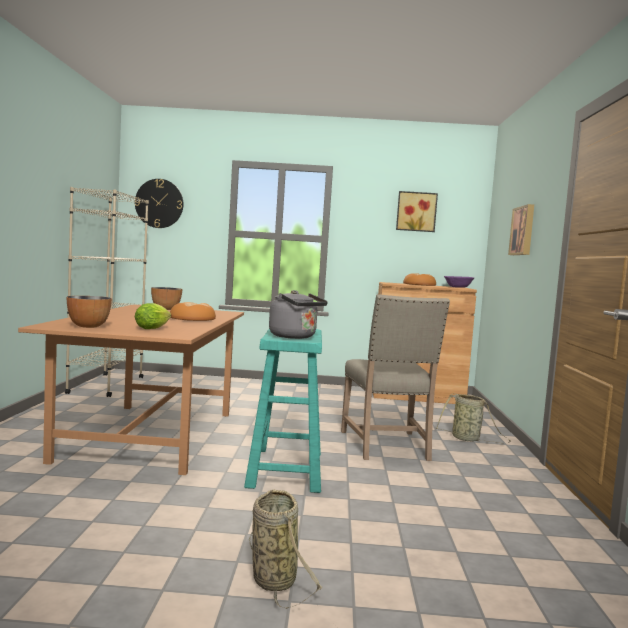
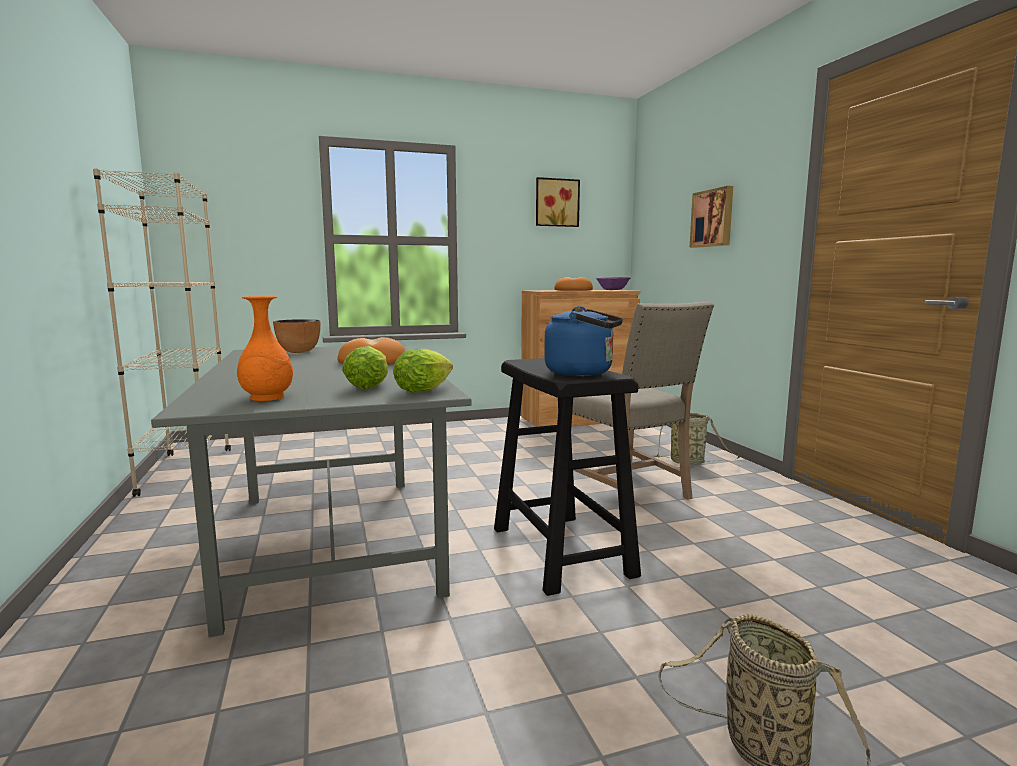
camera: 20 degrees left, 5 degrees up
brown dining table [18,305,244,475] -> grey dining table [151,344,472,637]
bowl [67,296,112,328] -> orange vase [237,296,293,401]
wall clock [135,179,183,228] -> none
turquoise stool [244,329,322,493] -> black stool [494,358,641,596]
grey kettle [269,290,328,339] -> blue kettle [544,306,623,376]
none -> lettuce [393,348,453,393]

